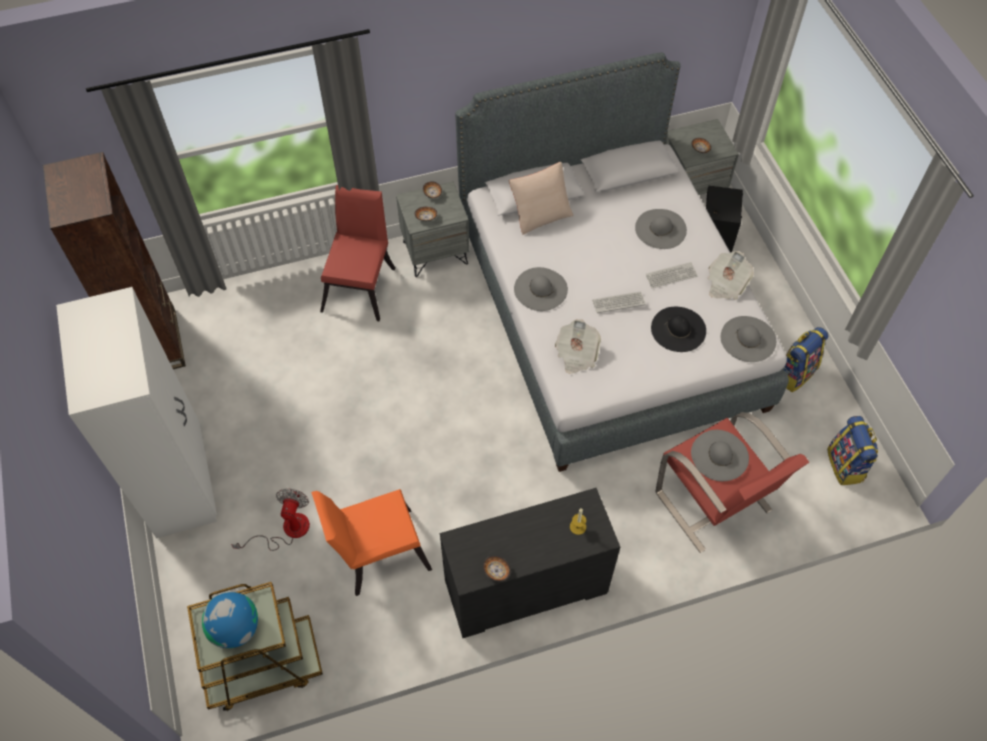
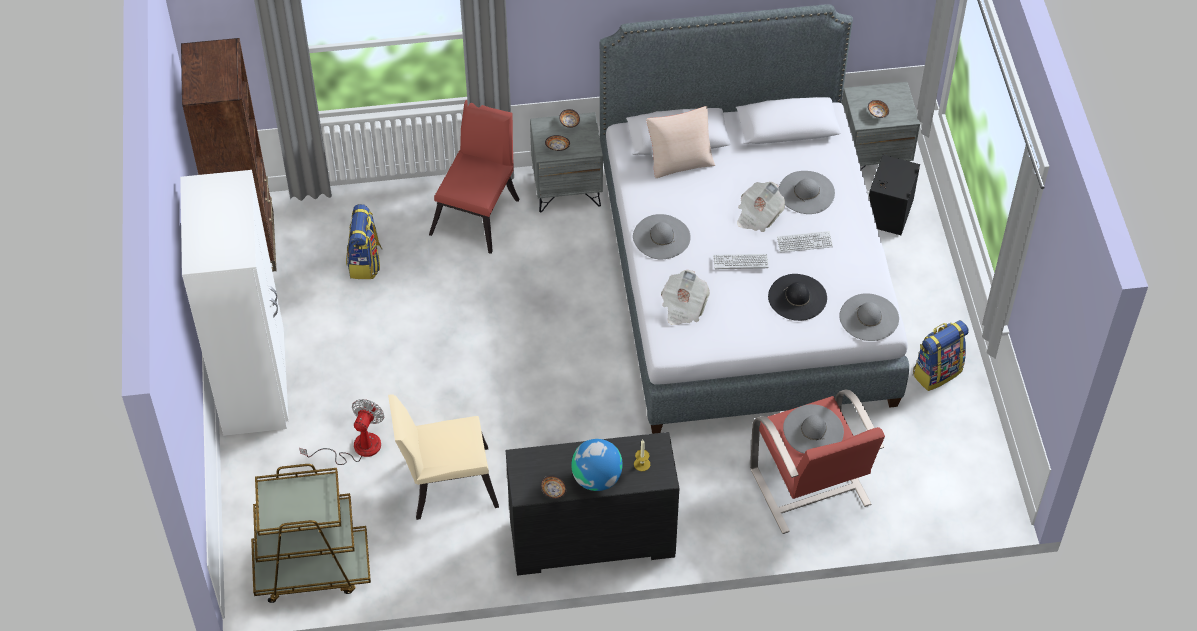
camera: 10 degrees right, 5 degrees down
globe [202,592,258,648] -> globe moved to [571,439,623,491]
orange chair [311,489,432,596] -> beige chair [388,395,499,520]
newspaper [707,251,753,300] -> newspaper moved to [737,182,785,232]
backpack [827,416,878,485] -> backpack moved to [346,204,382,279]

